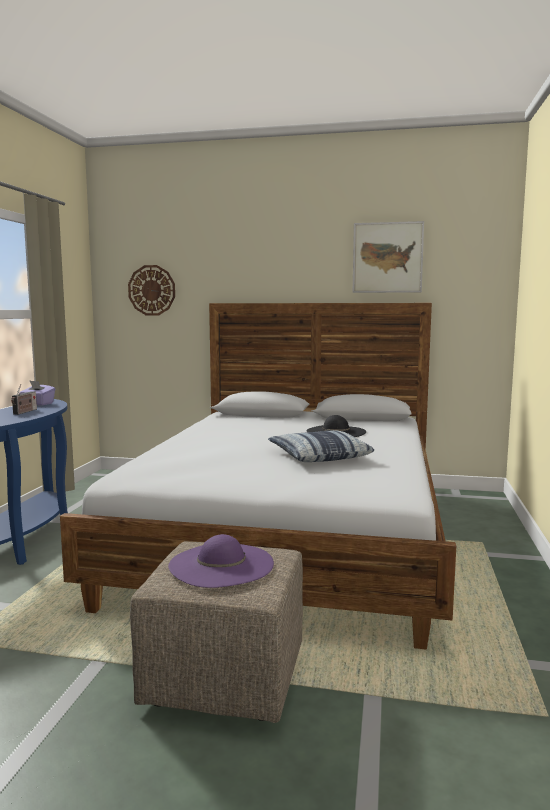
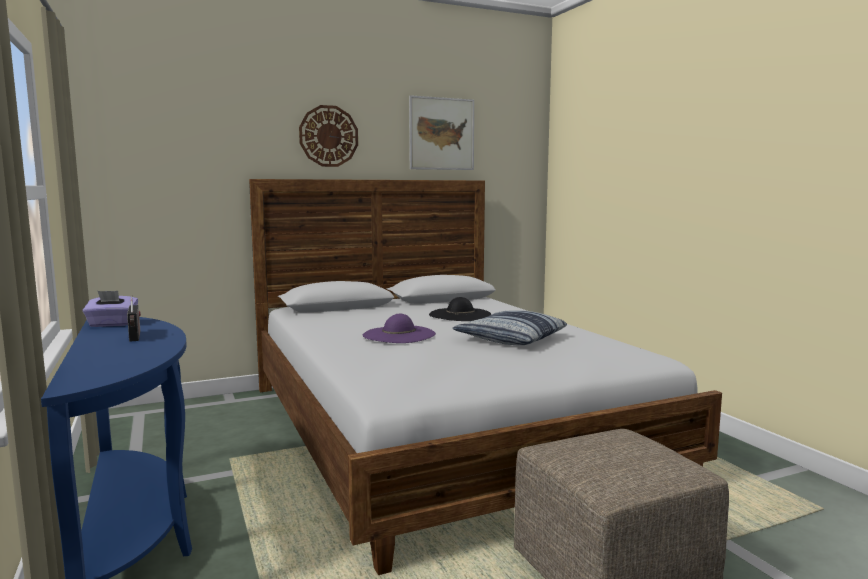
camera: 35 degrees left, 0 degrees up
wall clock [128,265,175,316] -> wall clock moved to [299,105,358,167]
purple hat [168,534,274,588] -> purple hat moved to [363,314,436,343]

